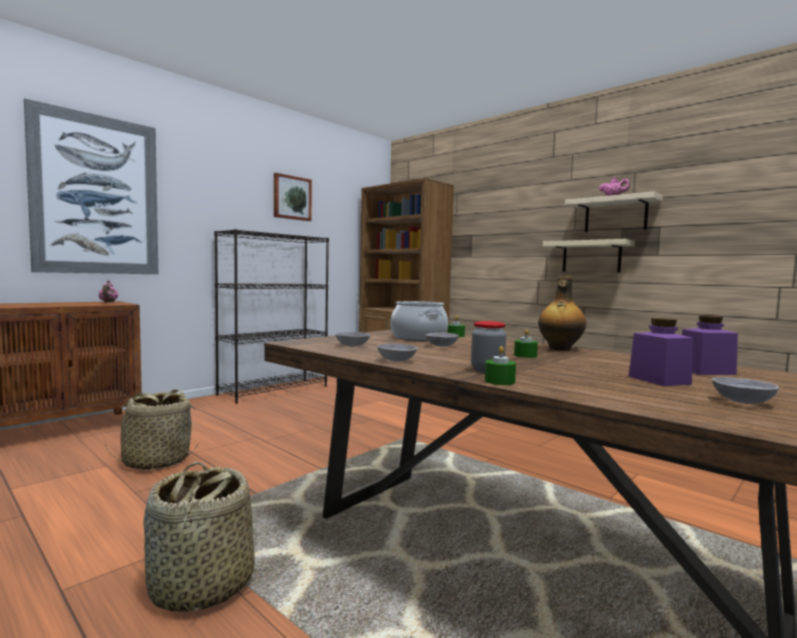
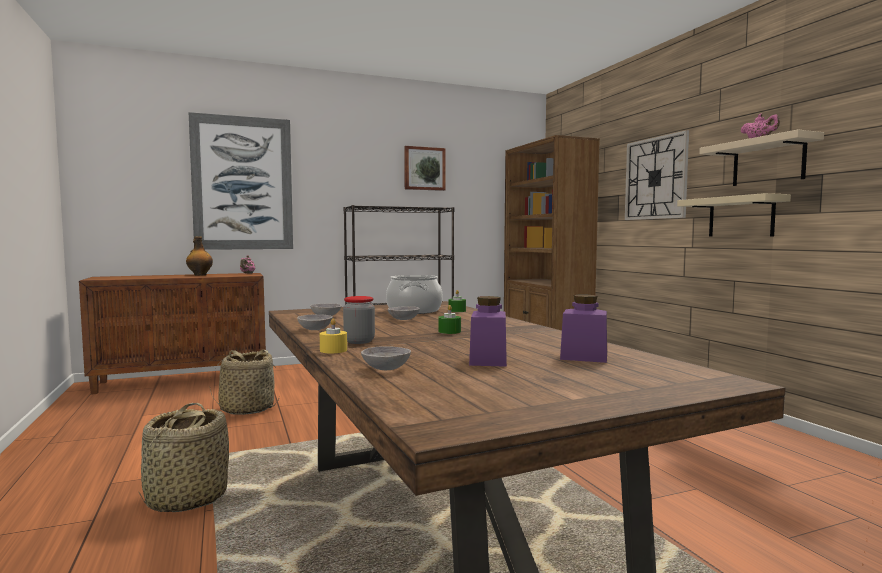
camera: 25 degrees right, 0 degrees up
green candle [485,346,516,385] -> yellow candle [320,318,347,353]
bottle [538,276,586,351] -> bottle moved to [186,236,213,276]
grey bowl [712,377,779,404] -> grey bowl moved to [361,346,411,370]
none -> wall clock [625,130,689,220]

